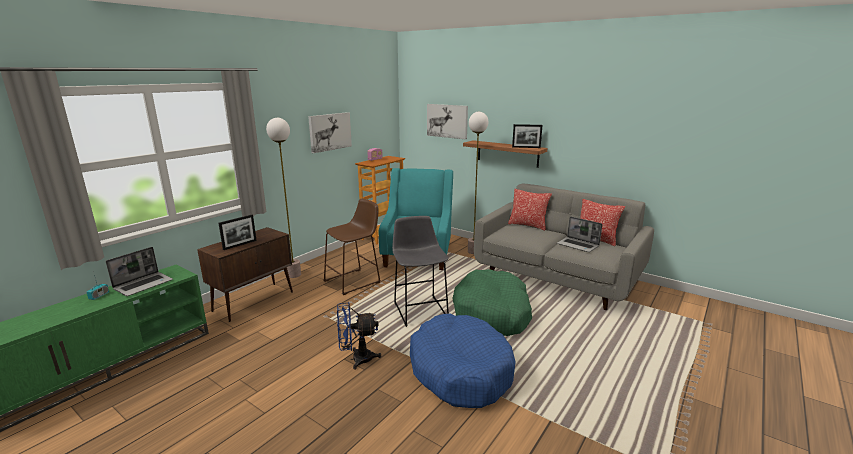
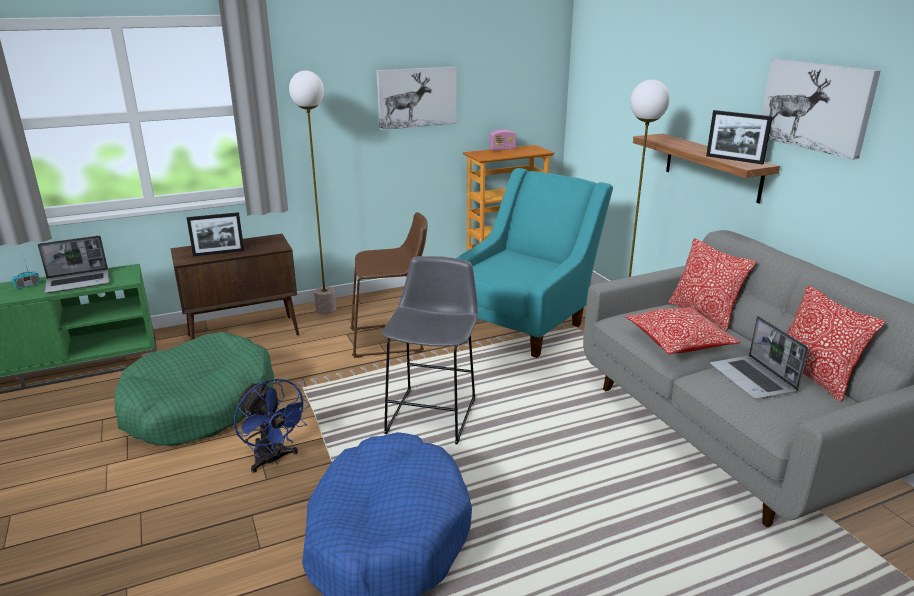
camera: 30 degrees right, 5 degrees up
blue fan [337,302,381,370] -> blue fan turned 150 degrees counterclockwise [234,379,310,473]
picture [427,104,468,139] -> picture moved to [761,59,880,160]
green dog bed [452,269,532,336] -> green dog bed moved to [115,332,274,446]
none -> pillow [625,307,740,354]

